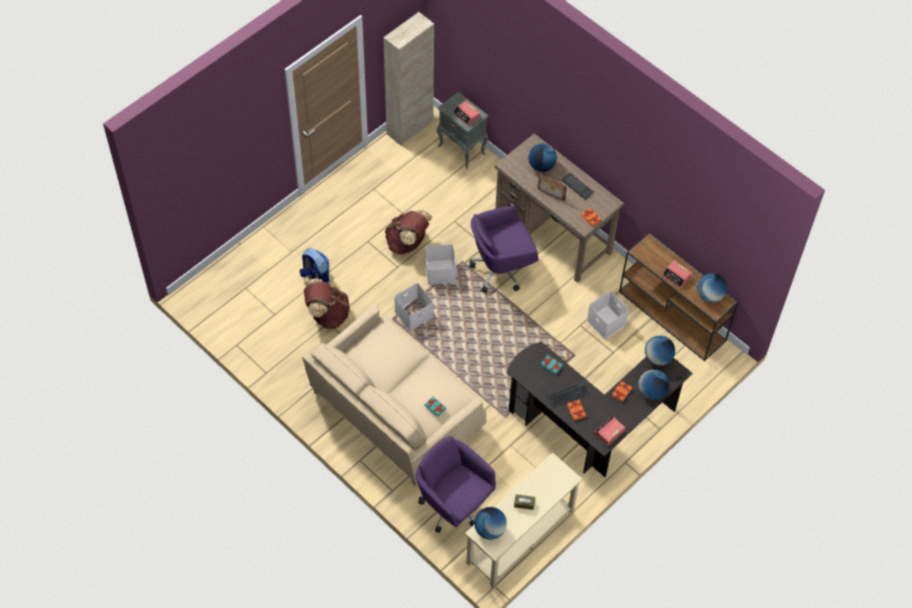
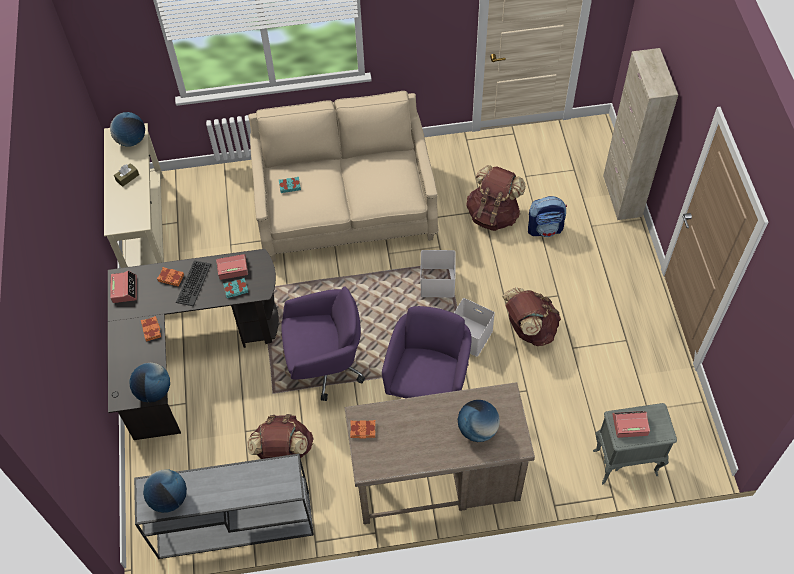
camera: 130 degrees right, 0 degrees up
beige cabinet [383,12,434,146] -> beige cabinet moved to [603,48,678,220]
purple office chair [416,436,496,533] -> purple office chair moved to [281,286,365,401]
picture frame [538,174,567,201] -> none
keyboard [561,173,594,200] -> none
white storage box [587,291,629,339] -> brown backpack [248,414,314,459]
brown console table [619,232,739,361] -> grey console table [134,454,314,559]
globe [639,369,669,400] -> none
alarm clock [662,260,693,288] -> alarm clock moved to [216,254,248,280]

